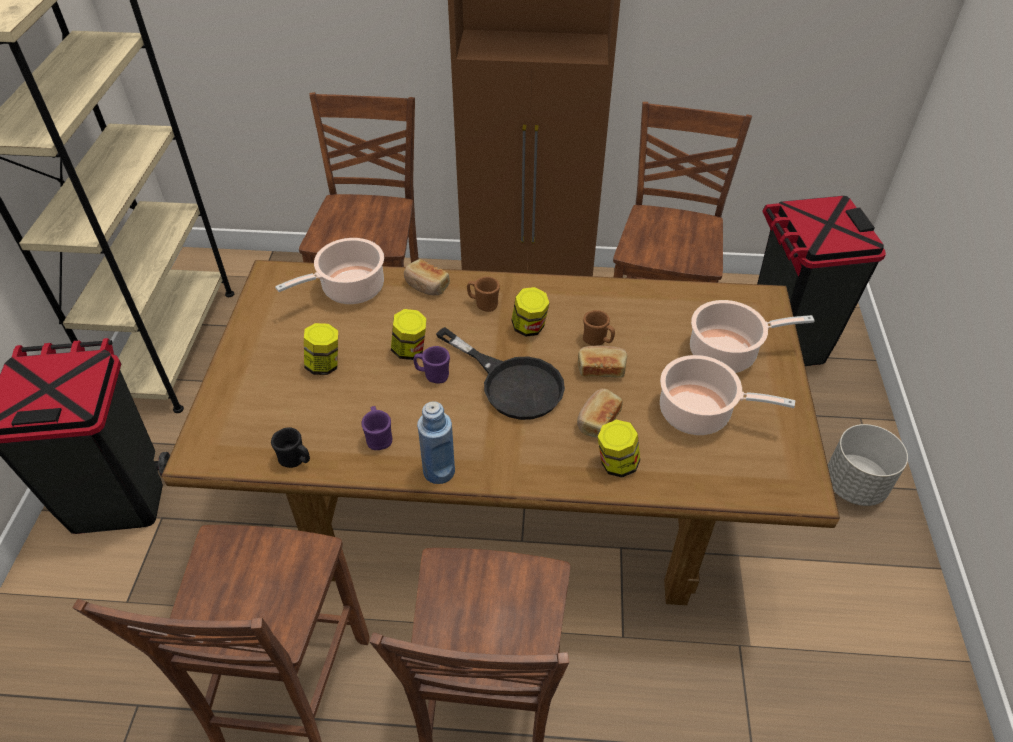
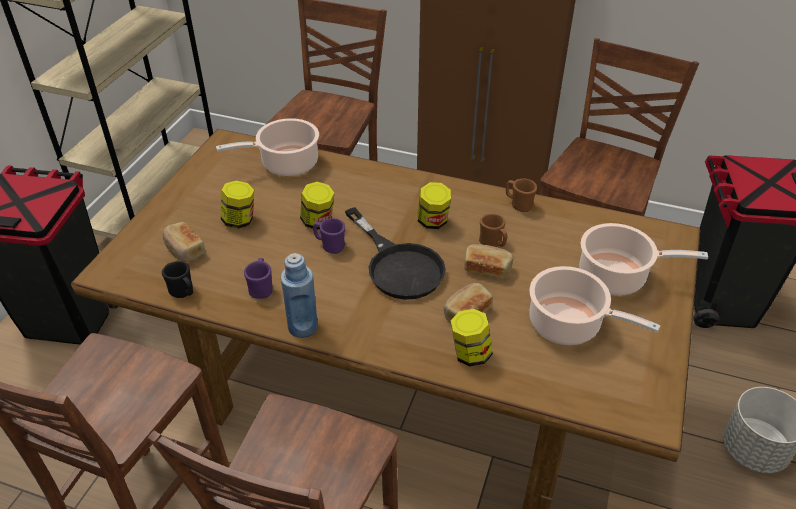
camera: 15 degrees right, 5 degrees down
bread [404,259,450,296] -> bread moved to [163,222,205,262]
brown mug [467,277,500,312] -> brown mug moved to [506,179,537,212]

